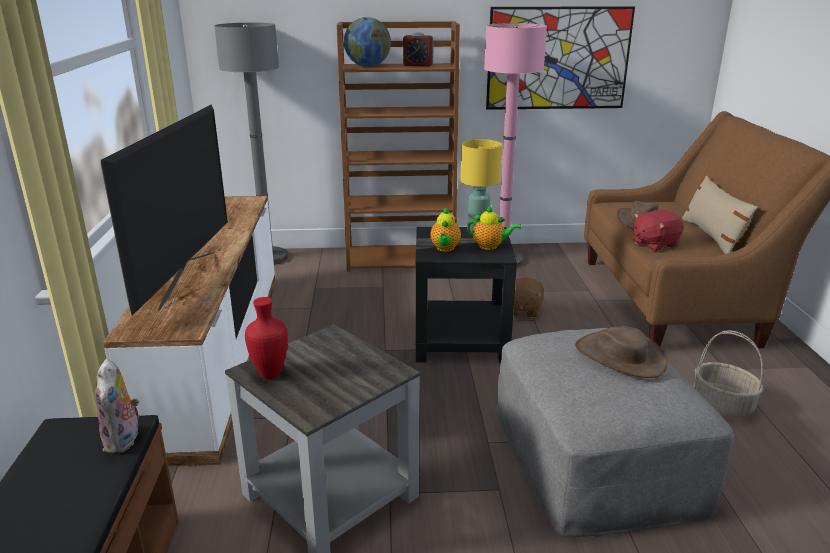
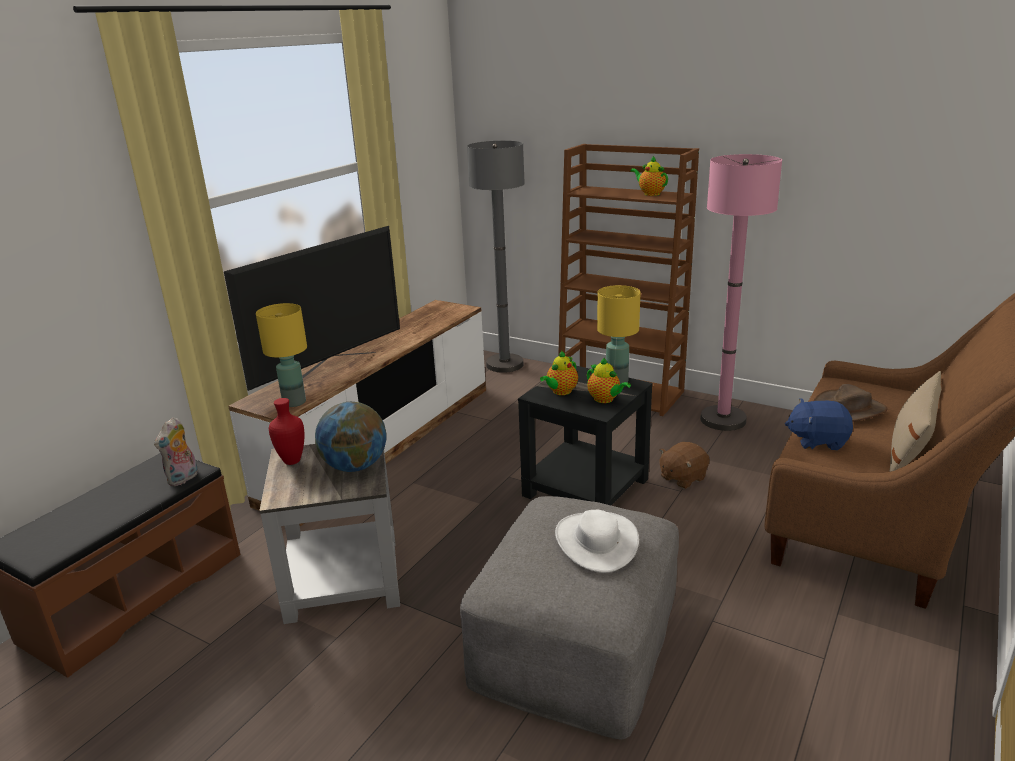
camera: 35 degrees right, 0 degrees up
globe [344,17,391,67] -> globe moved to [315,402,386,472]
alarm clock [403,32,434,67] -> teapot [630,156,668,196]
picture [486,6,635,110] -> none
brown hat [575,326,667,378] -> white hat [555,510,639,573]
red plush toy [633,210,684,251] -> blue plush toy [785,398,853,450]
basket [694,330,764,417] -> none
none -> yellow table lamp [256,303,307,407]

